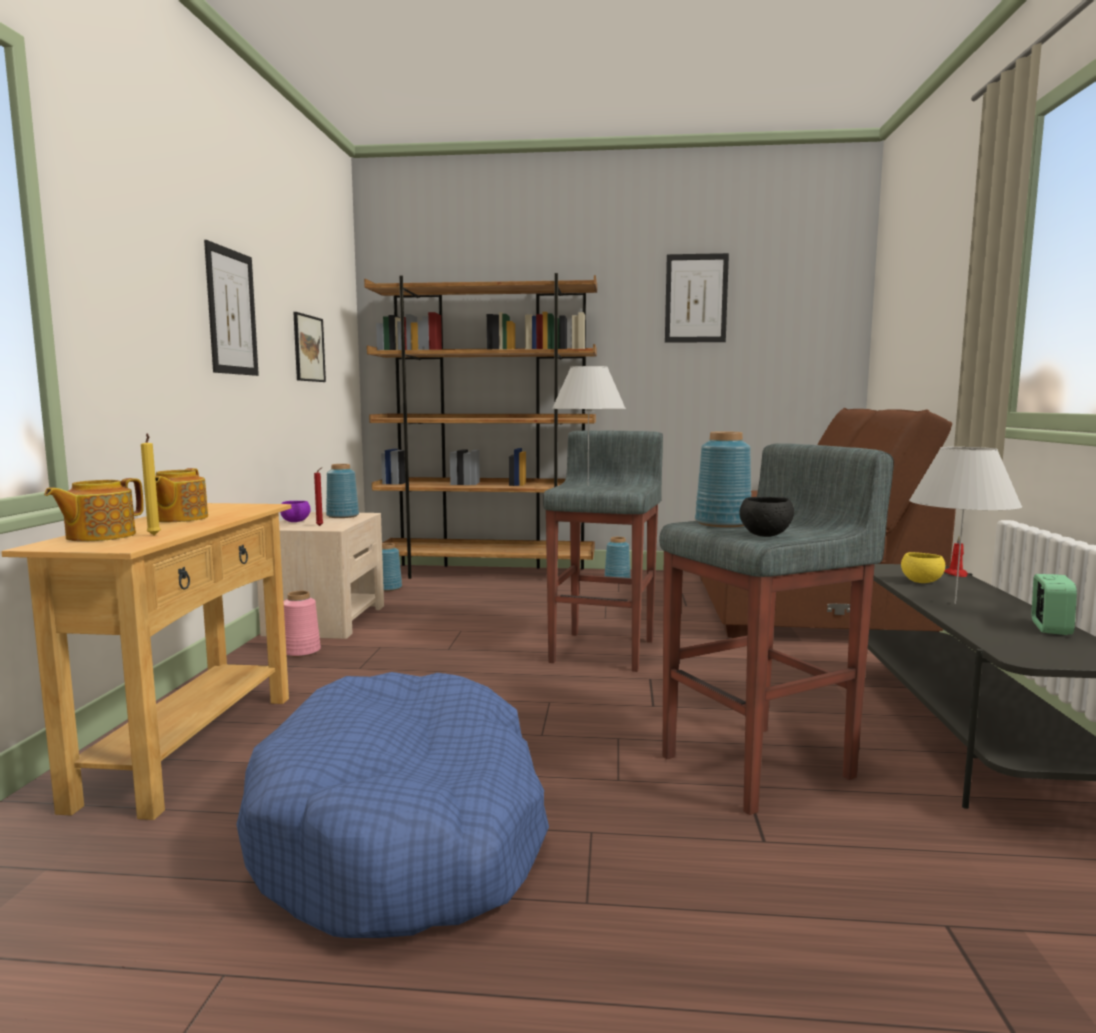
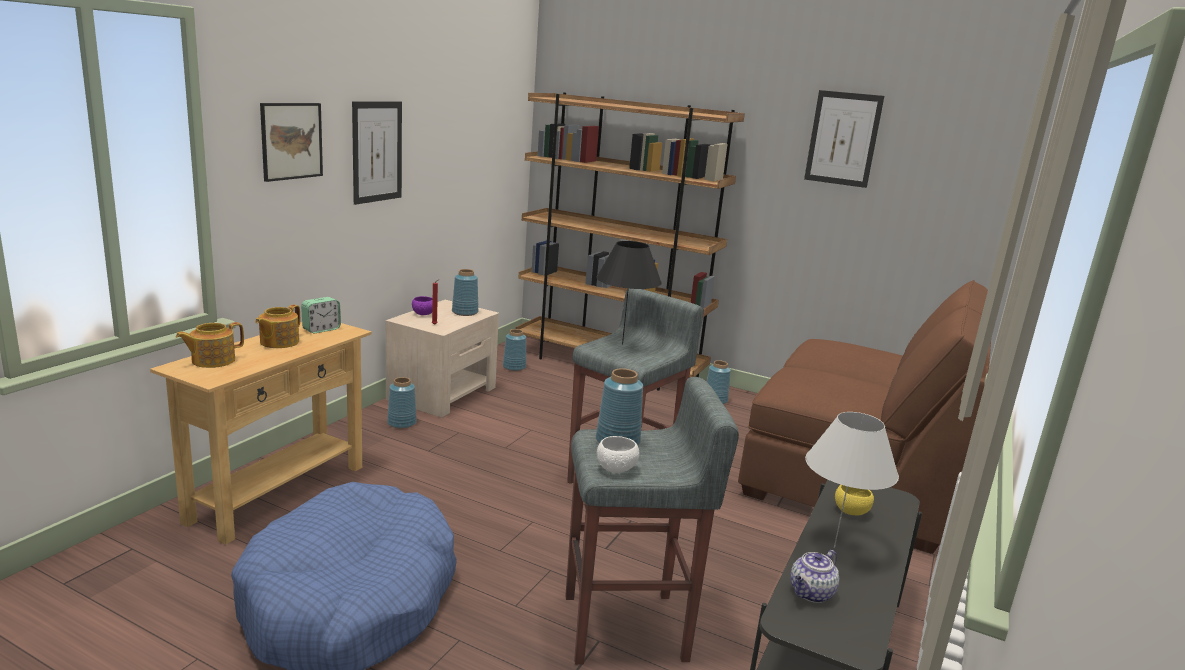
camera: 20 degrees right, 10 degrees up
yellow candle [141,433,161,535] -> none
pink vase [284,591,321,657] -> blue vase [387,377,417,429]
picture [293,312,326,382] -> picture moved to [260,103,323,182]
white table lamp [552,366,626,486] -> black table lamp [596,241,662,344]
black bowl [739,497,794,537] -> white bowl [597,436,639,473]
red candle [944,536,968,577] -> none
alarm clock [1031,574,1077,635] -> alarm clock moved to [301,297,341,334]
none -> teapot [790,550,839,603]

